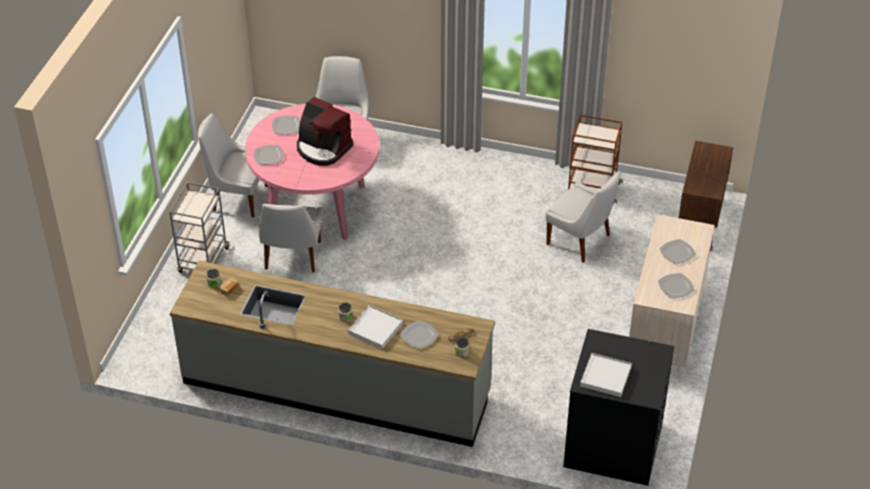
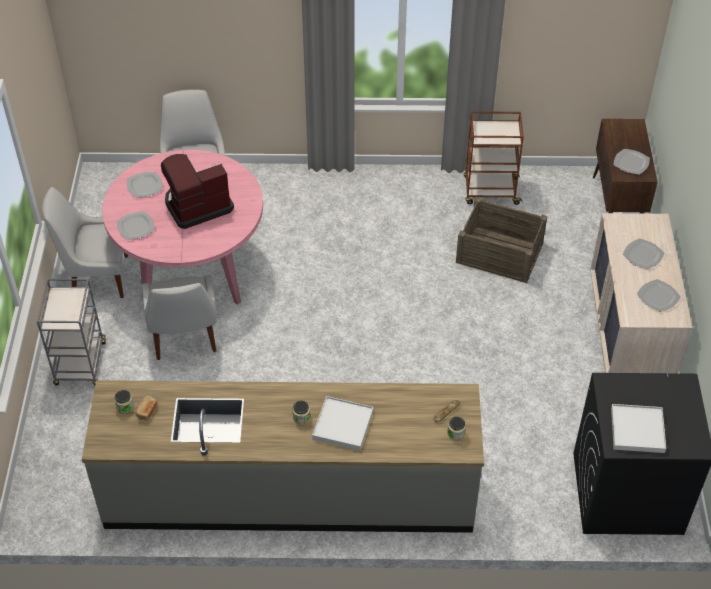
camera: 15 degrees left, 5 degrees up
coffee machine [297,97,353,166] -> coffee machine turned 135 degrees clockwise [161,154,234,229]
plate [400,320,439,349] -> plate moved to [614,149,650,175]
white chair [545,171,621,263] -> crate [456,197,547,283]

